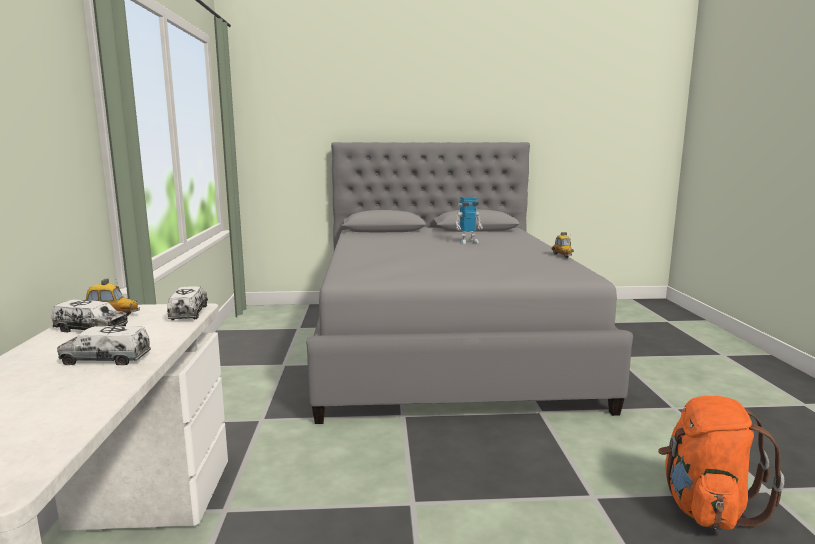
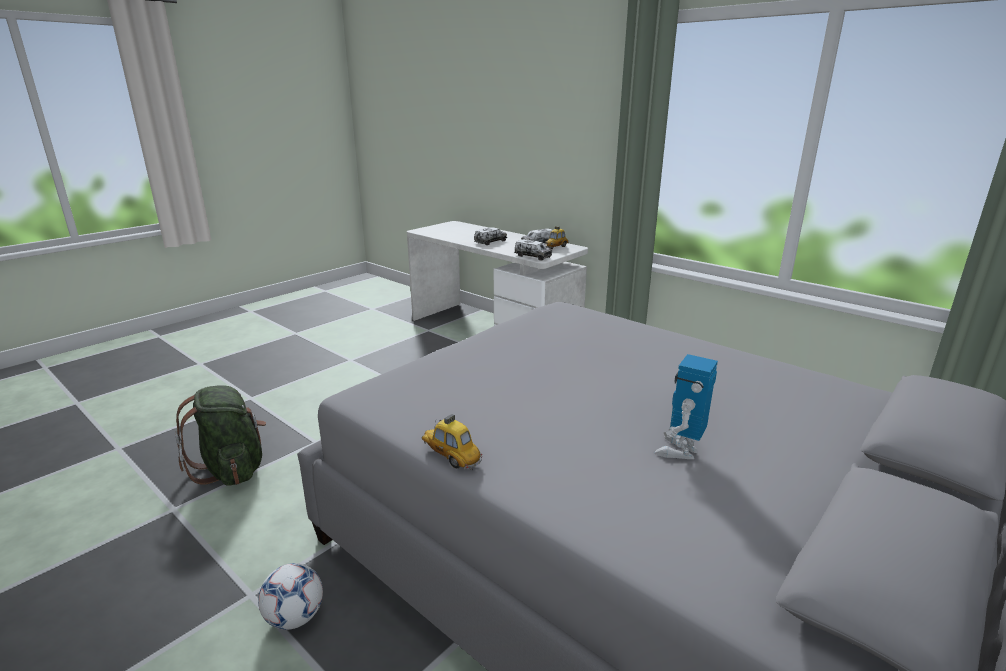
camera: 135 degrees right, 10 degrees up
orange backpack [658,396,784,530] -> green backpack [175,385,266,486]
none -> football [258,563,323,630]

